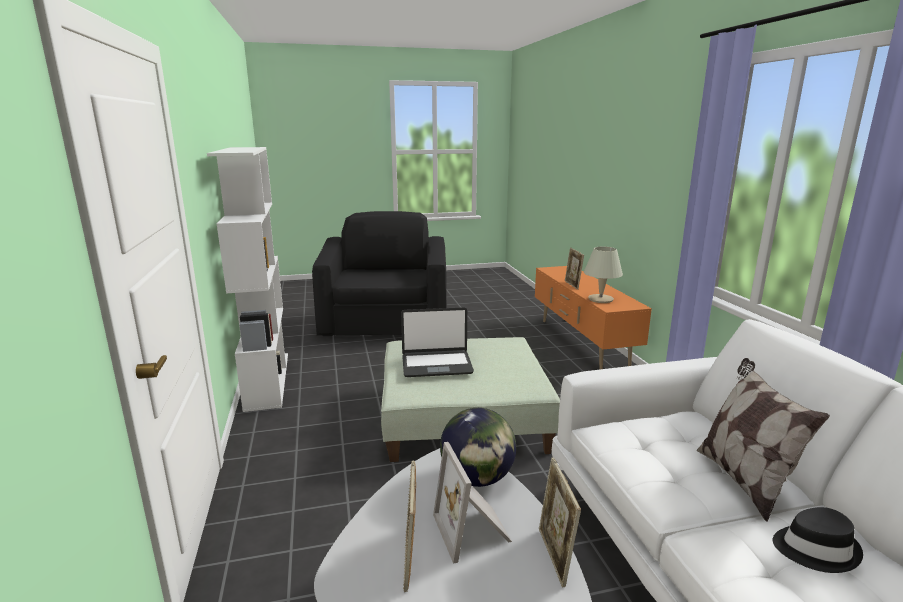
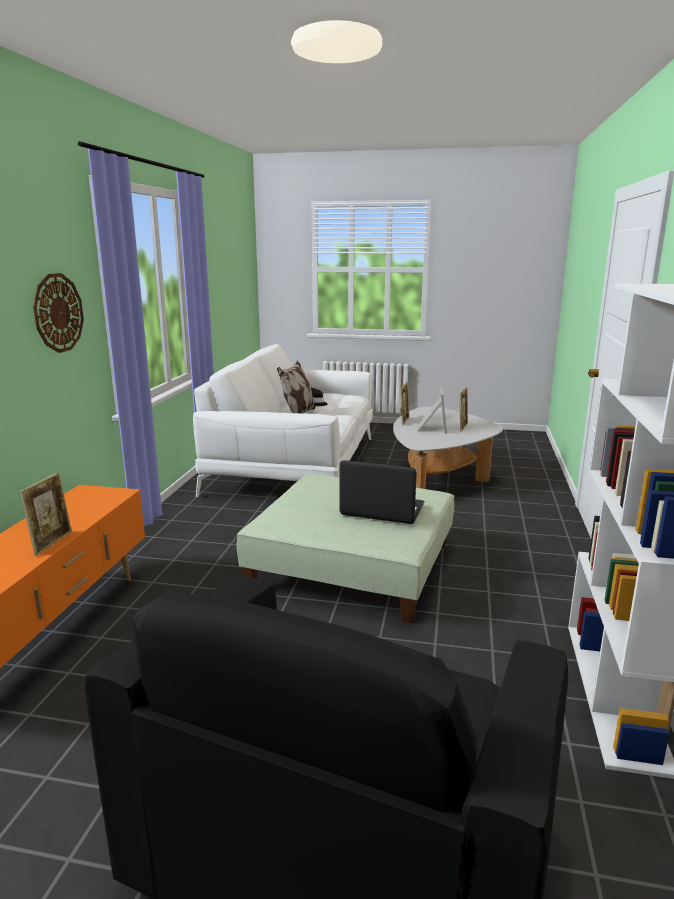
camera: 155 degrees left, 0 degrees up
globe [440,408,516,487] -> none
beige table lamp [584,247,623,303] -> none
none -> wall clock [33,273,84,353]

